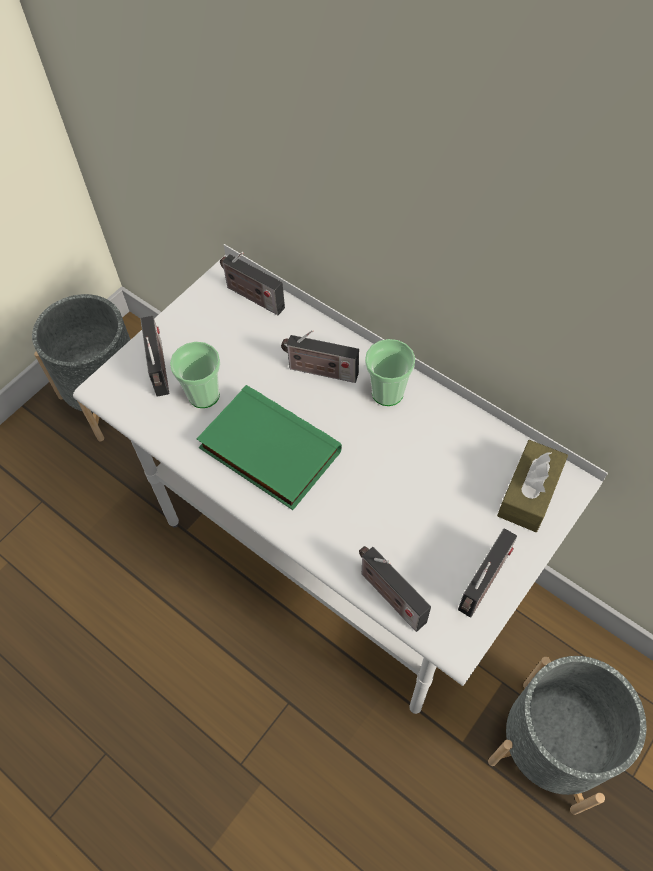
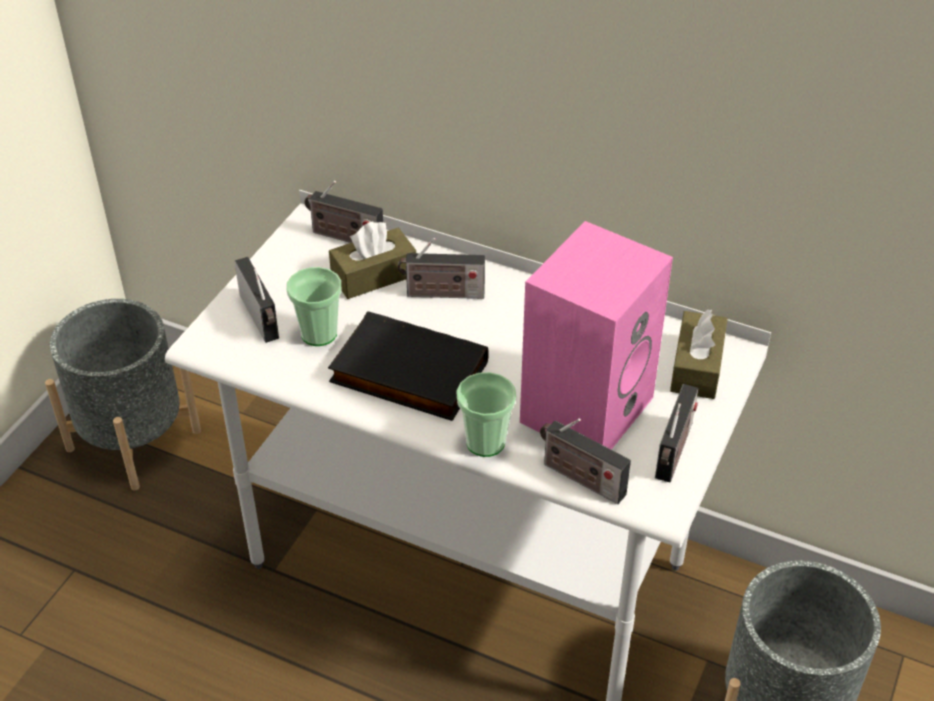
camera: 15 degrees left, 15 degrees down
green book [197,385,342,510] -> black book [328,311,489,421]
cup [365,339,415,406] -> cup moved to [456,372,516,457]
none -> brown tissue box [329,221,416,299]
none -> pink speaker [520,221,673,450]

